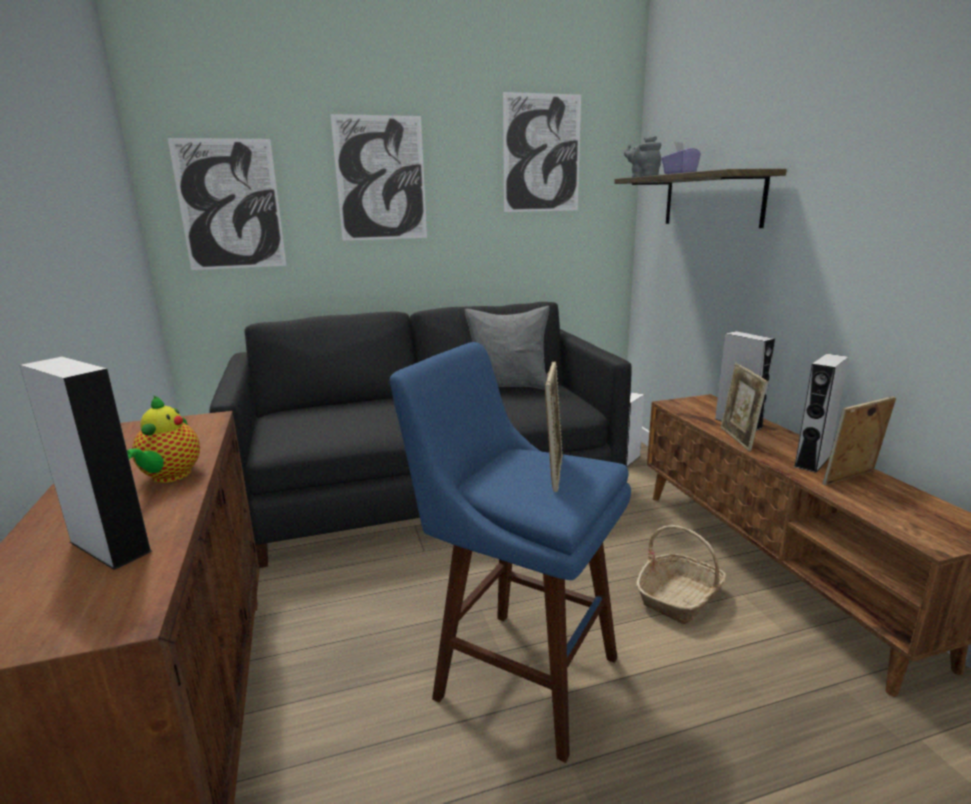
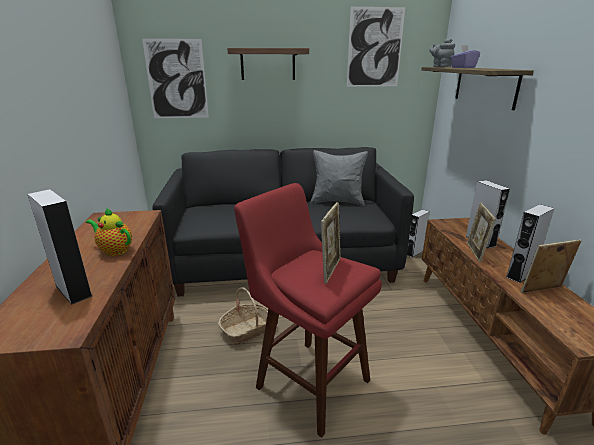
camera: 10 degrees right, 5 degrees up
teapot [127,395,200,483] -> teapot turned 105 degrees clockwise [86,207,132,256]
picture [330,114,427,241] -> shelf [227,48,309,80]
blue stool [390,342,631,763] -> red stool [234,183,382,438]
basket [636,525,726,624] -> basket moved to [218,287,268,345]

